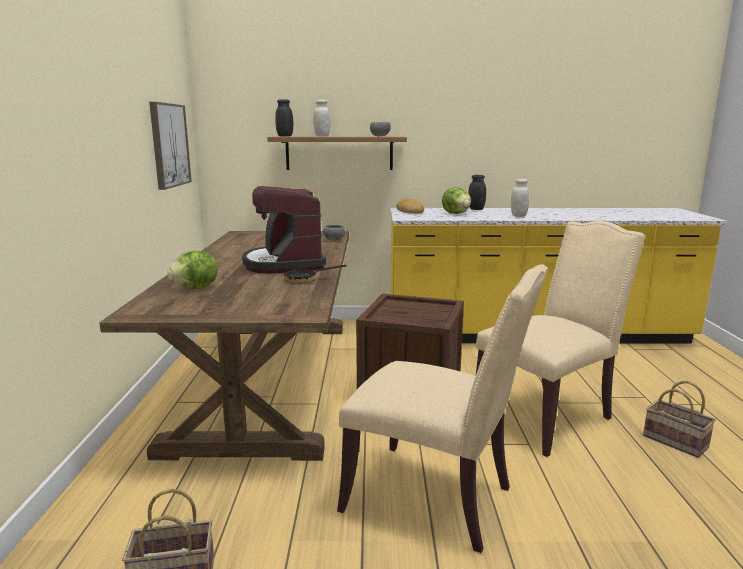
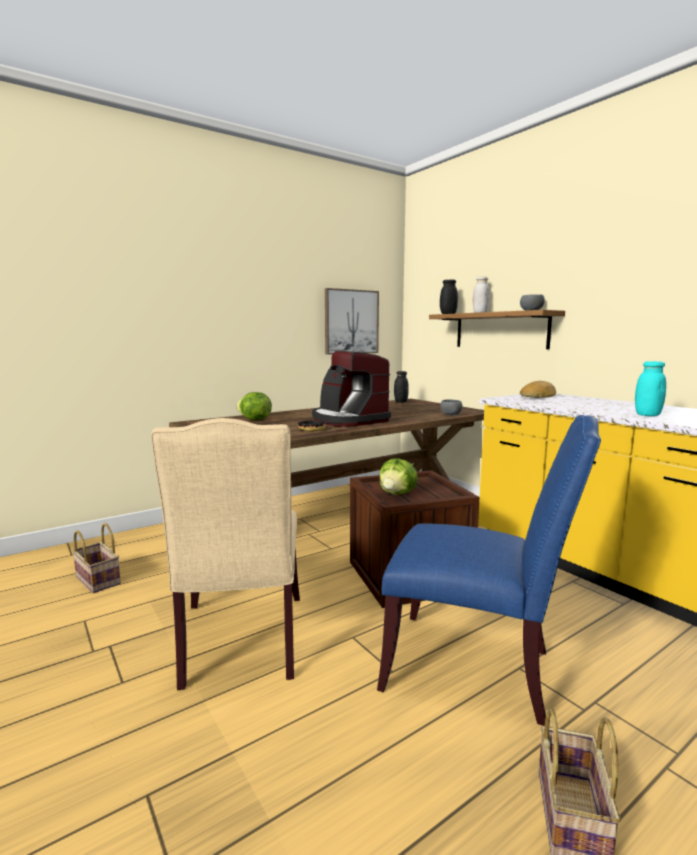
camera: 55 degrees right, 5 degrees down
coffee machine [242,186,326,274] -> coffee machine turned 75 degrees counterclockwise [312,351,391,427]
lettuce [442,188,471,214] -> lettuce moved to [379,458,418,495]
black jar [468,175,486,210] -> black jar moved to [394,371,409,403]
beige chair [476,221,645,457] -> blue chair [377,415,601,726]
white jar [511,179,529,217] -> turquoise jar [635,361,666,416]

